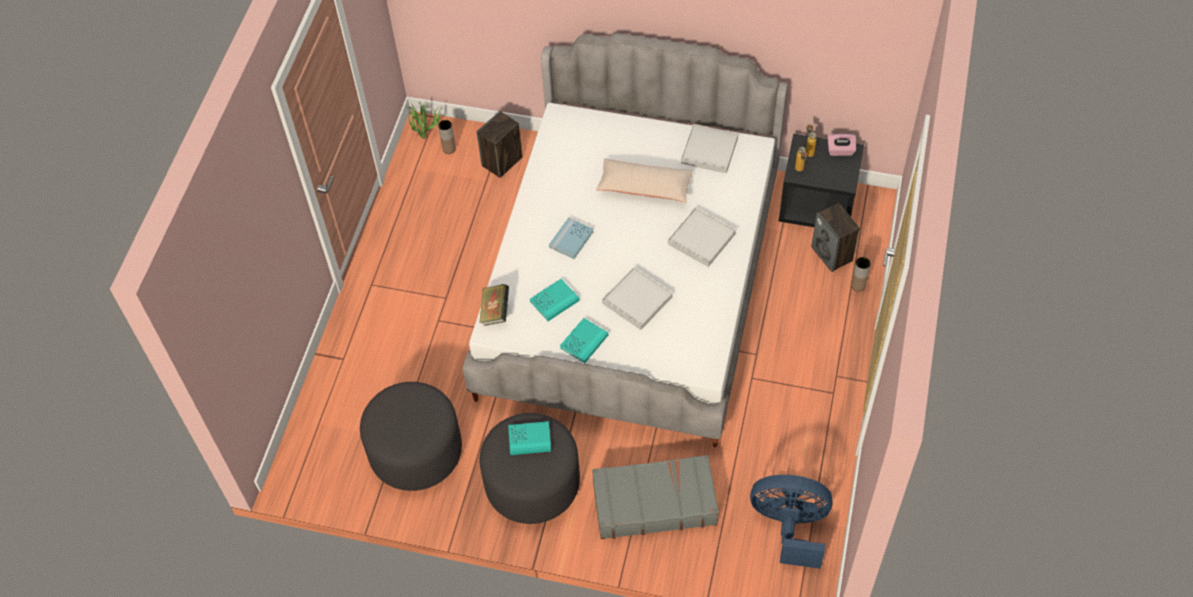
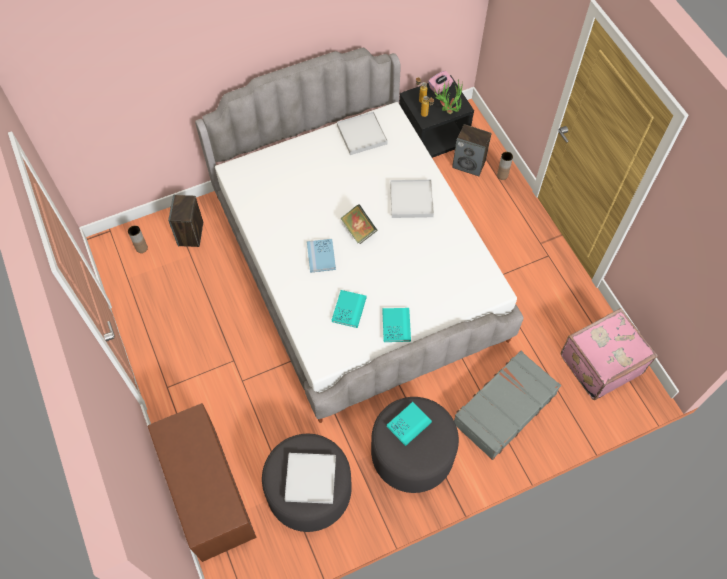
camera: 40 degrees left, 5 degrees up
potted plant [406,103,441,139] -> potted plant moved to [432,79,463,114]
book [479,284,509,326] -> book moved to [340,205,377,244]
beige pillow [596,158,693,202] -> none
white tray [602,267,673,330] -> white tray moved to [285,453,336,504]
blue fan [750,475,832,569] -> pink suitcase [561,308,658,400]
none -> brown bench [148,403,257,562]

